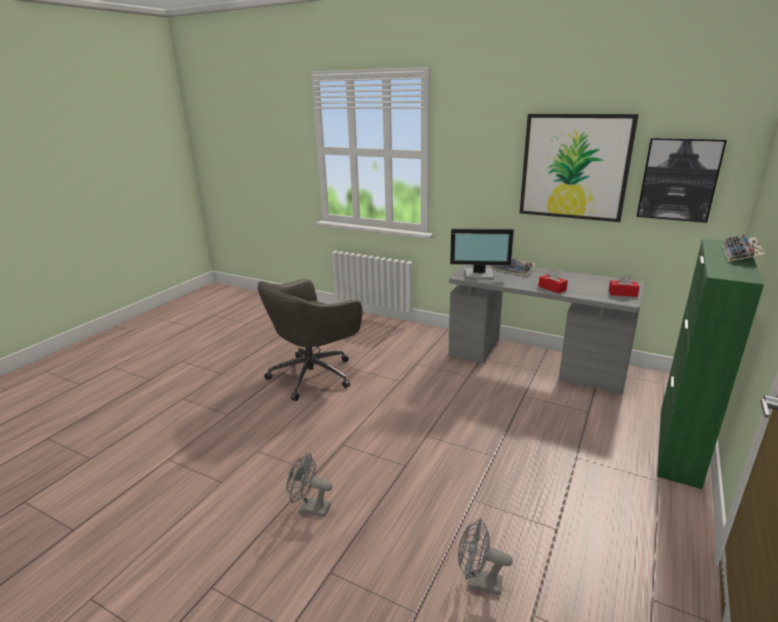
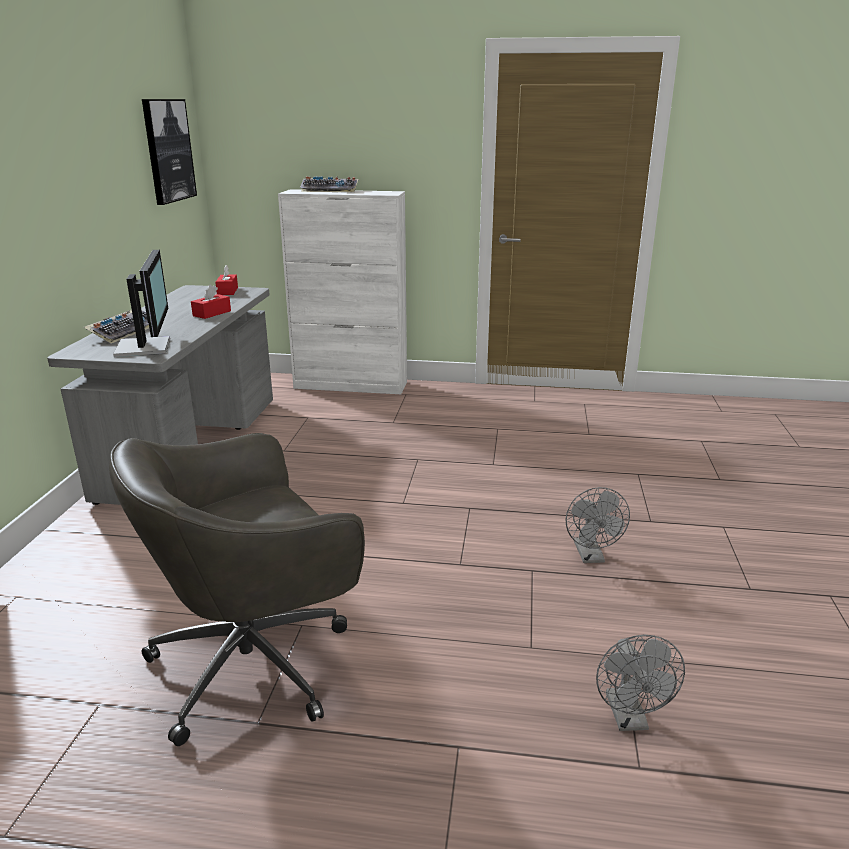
camera: 110 degrees left, 0 degrees up
grey office chair [258,279,362,401] -> grey office chair turned 120 degrees clockwise [109,433,365,746]
grey fan [458,519,513,595] -> grey fan moved to [596,635,685,731]
picture [520,114,639,222] -> none
green cabinet [657,239,764,489] -> white cabinet [278,189,407,394]

